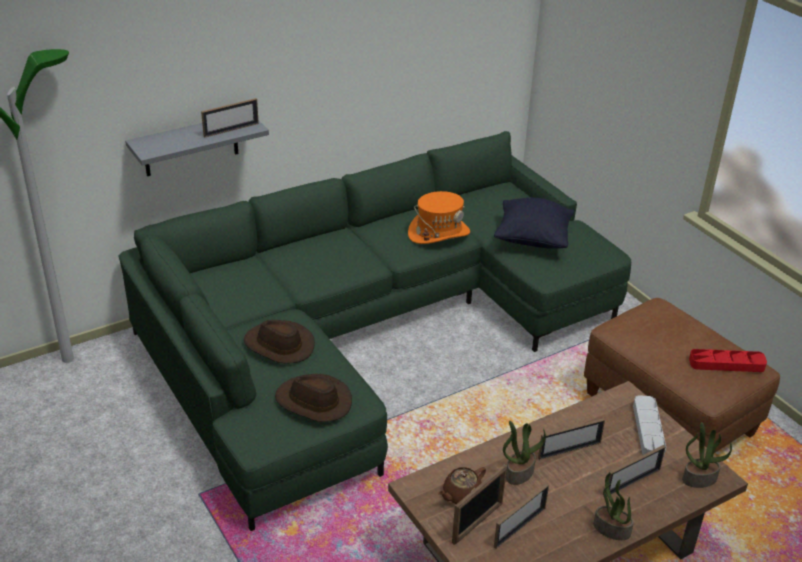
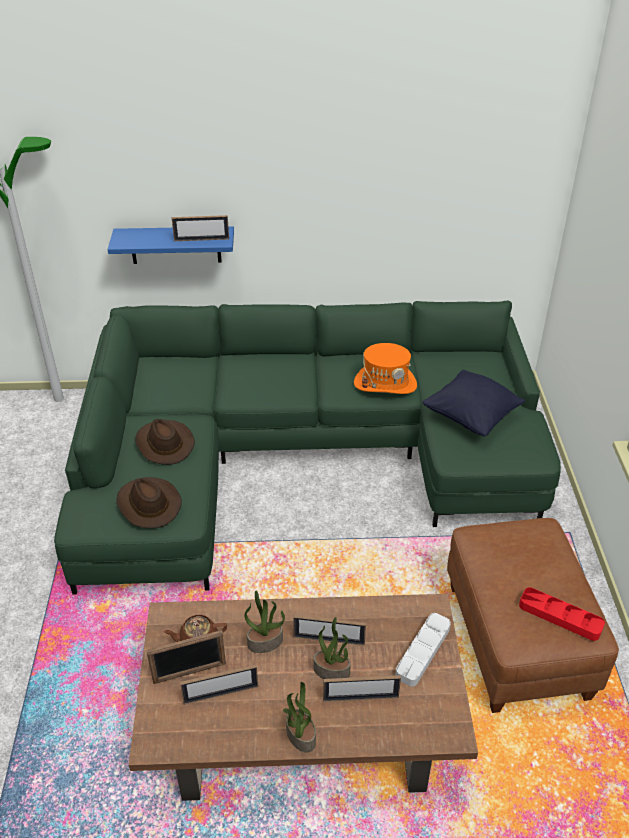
camera: 30 degrees right, 5 degrees up
grey shelf [125,120,269,176] -> blue shelf [108,227,234,264]
potted plant [682,422,732,488] -> potted plant moved to [313,617,351,679]

